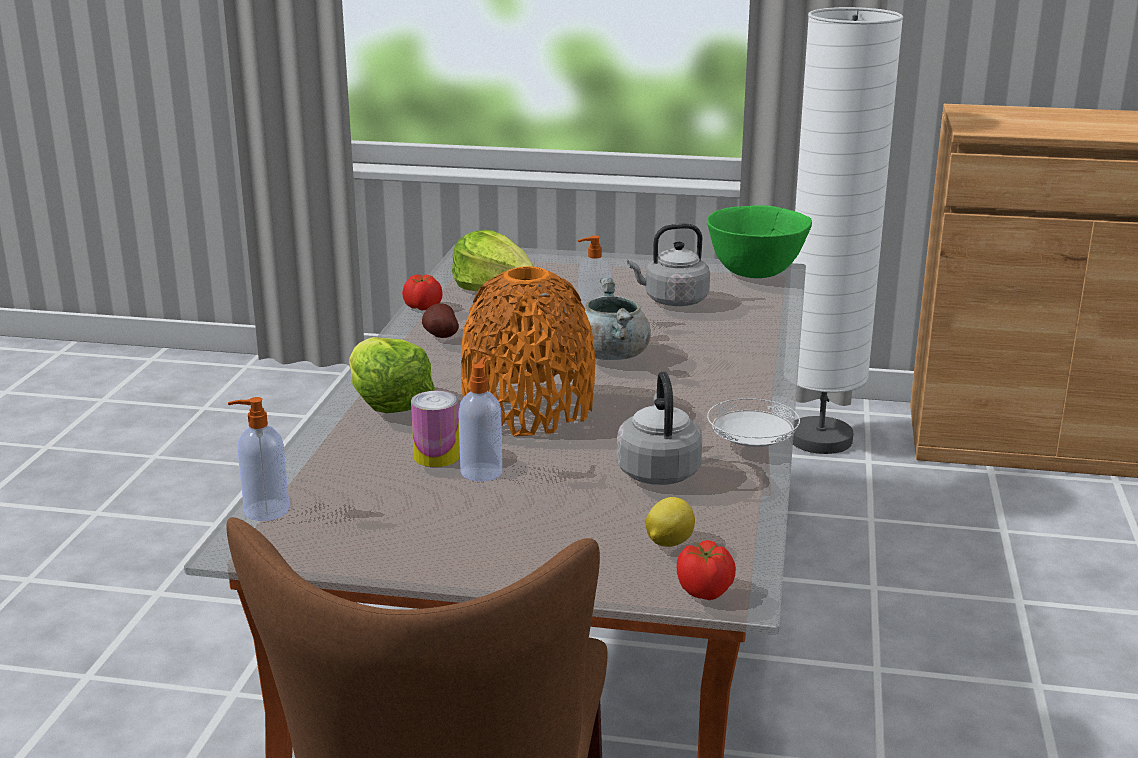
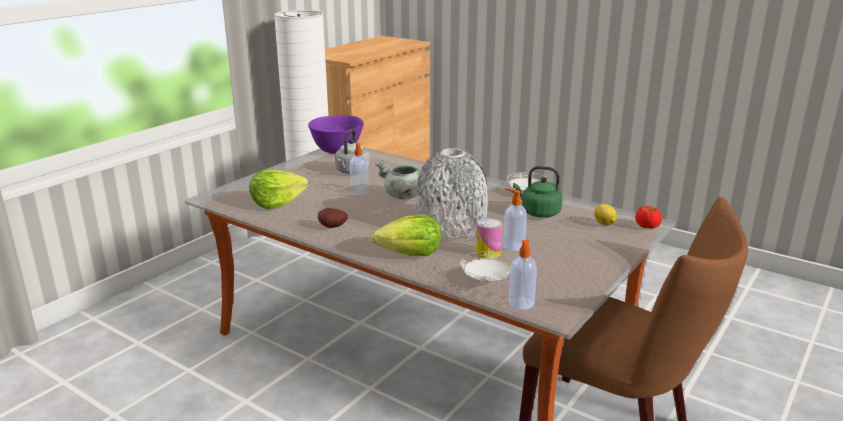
camera: 65 degrees left, 0 degrees up
tomato [402,274,443,311] -> none
orange vase [461,266,595,436] -> grey vase [416,148,488,238]
grey kettle [617,371,702,485] -> green kettle [513,166,563,218]
green bowl [707,205,812,278] -> purple bowl [308,115,364,154]
none -> white plate [460,251,513,282]

